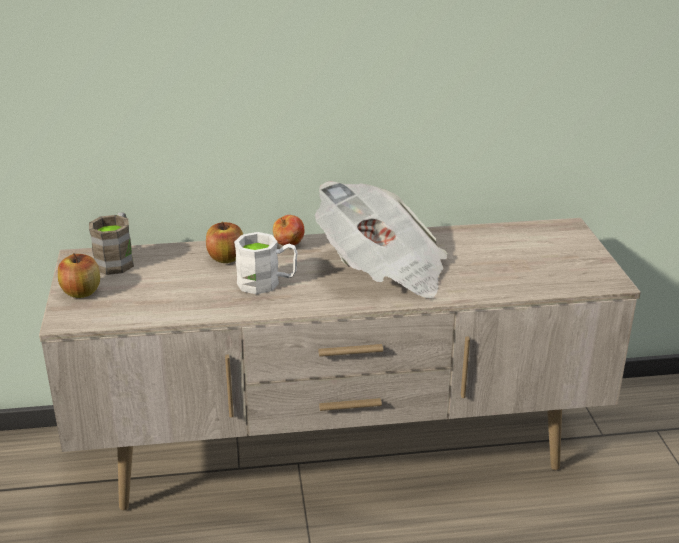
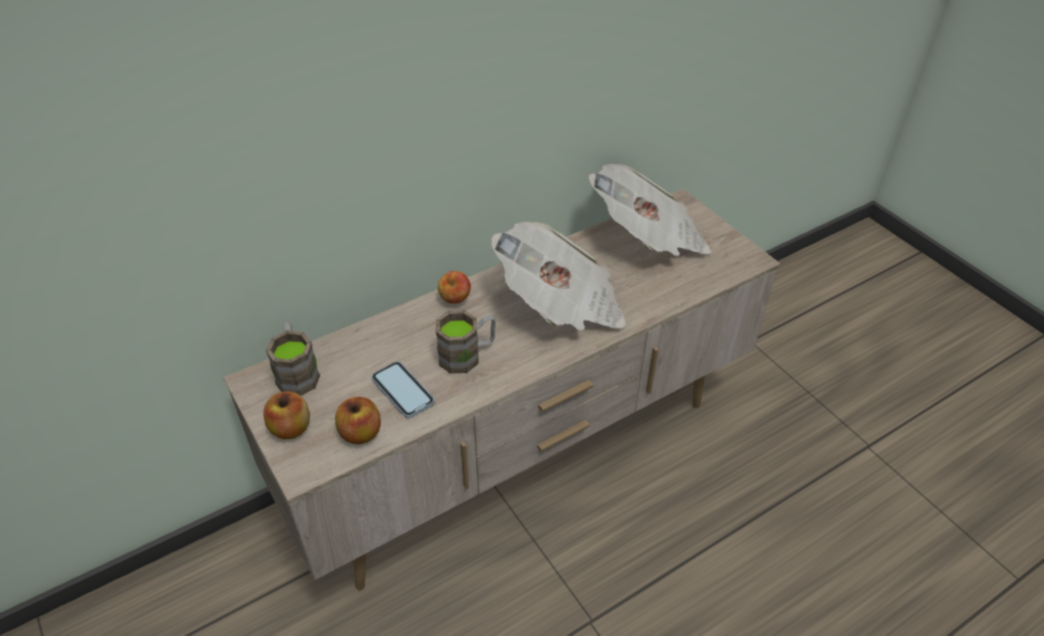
camera: 25 degrees left, 15 degrees up
apple [206,221,243,263] -> apple moved to [335,397,381,444]
white mug [234,232,298,294] -> brown mug [436,310,496,374]
none -> phone [371,361,434,418]
none -> newspaper [588,164,712,256]

